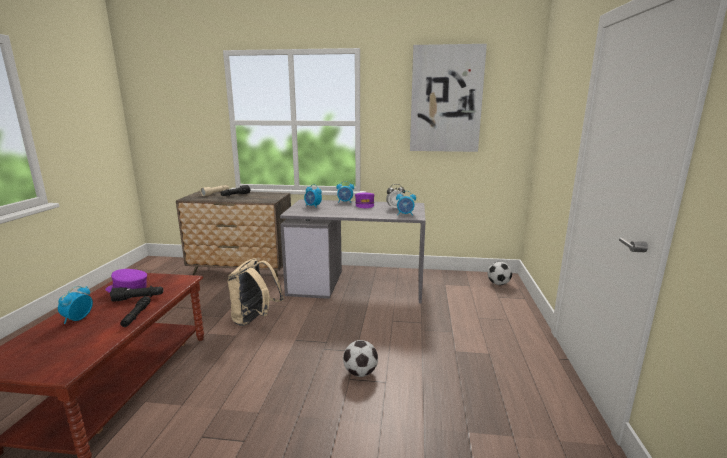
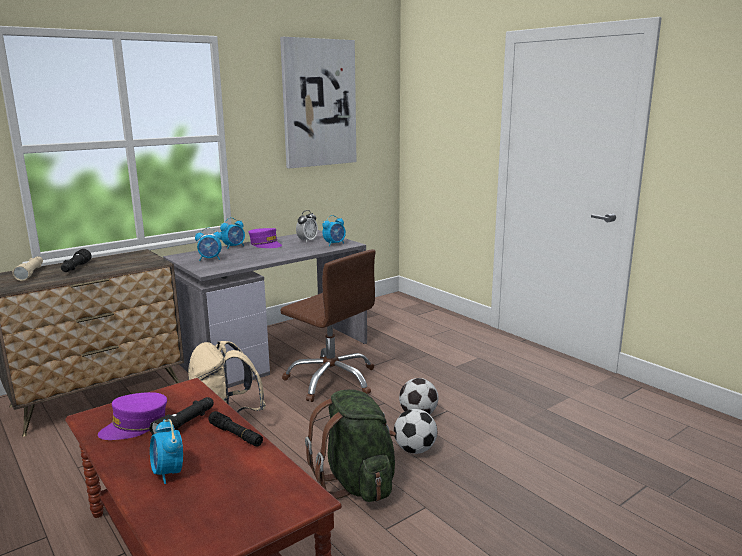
camera: 45 degrees left, 0 degrees up
football [487,262,512,285] -> football moved to [394,409,437,454]
none -> brown office chair [280,249,376,402]
none -> green backpack [305,389,396,502]

